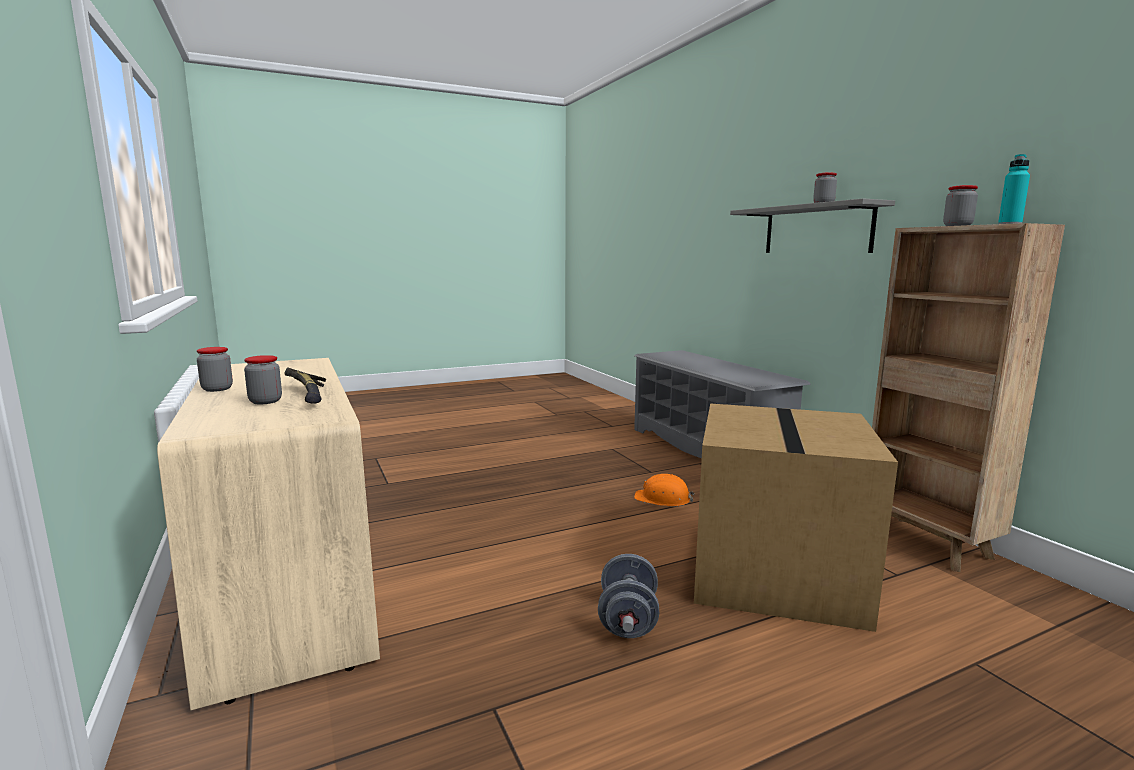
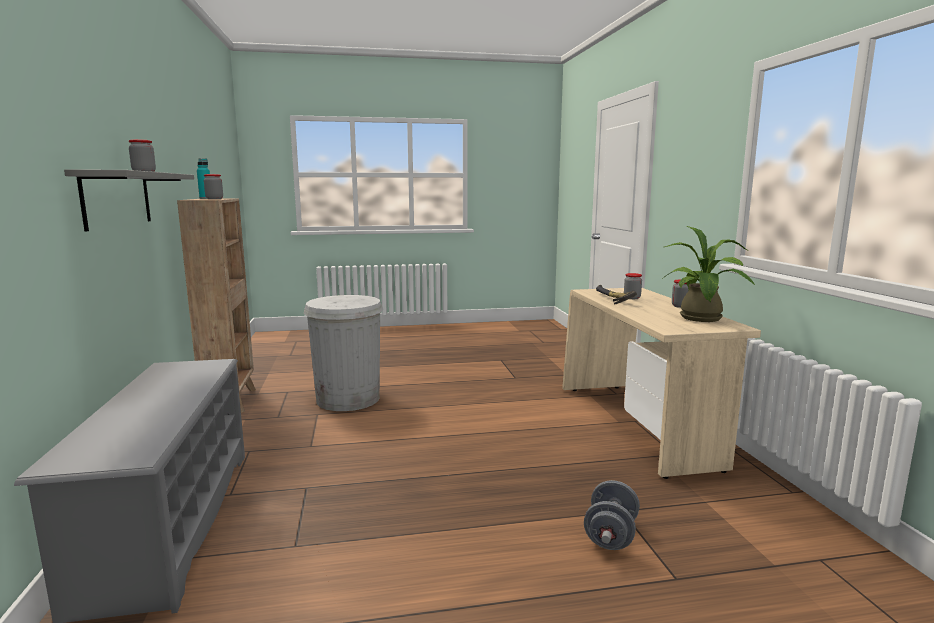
camera: 165 degrees left, 0 degrees up
grey dumbbell [598,554,659,638] -> grey dumbbell moved to [584,480,640,550]
orange hard hat [634,474,694,506] -> none
cardboard box [694,403,898,632] -> white trash can [304,295,383,411]
none -> potted plant [662,226,755,322]

